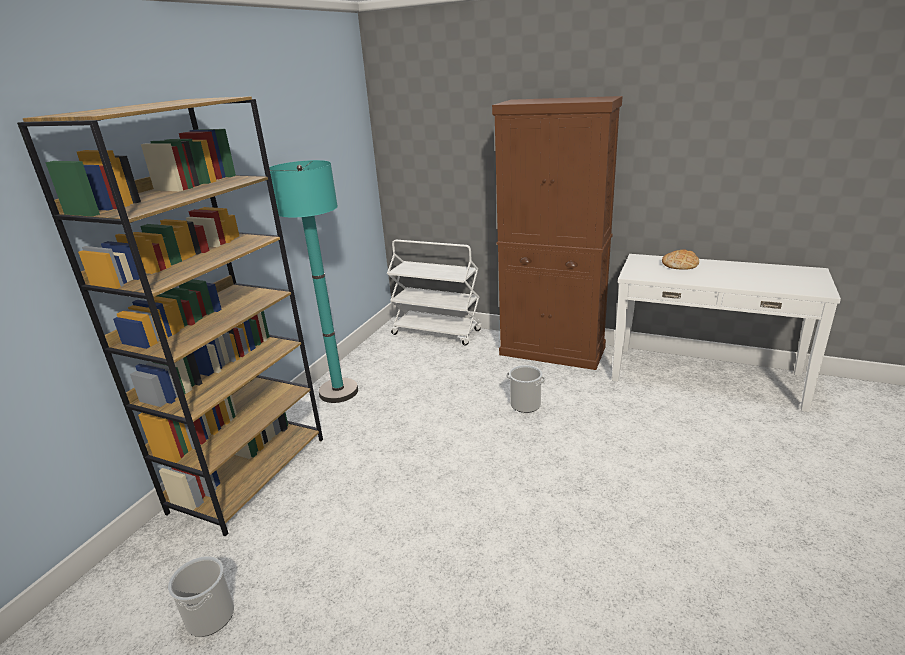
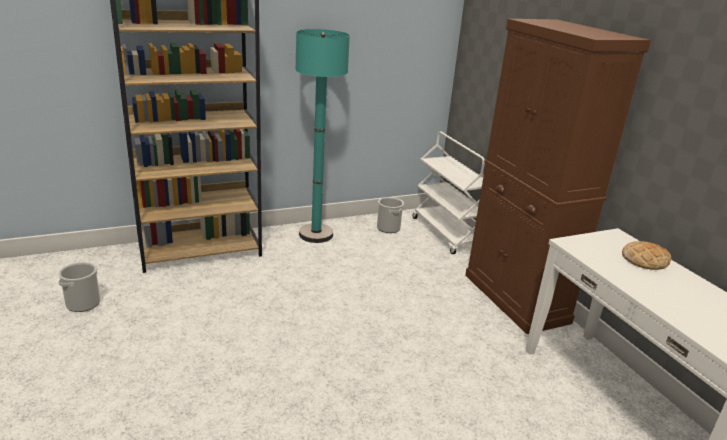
camera: 40 degrees right, 0 degrees up
bucket [506,365,545,413] -> bucket moved to [377,197,404,233]

